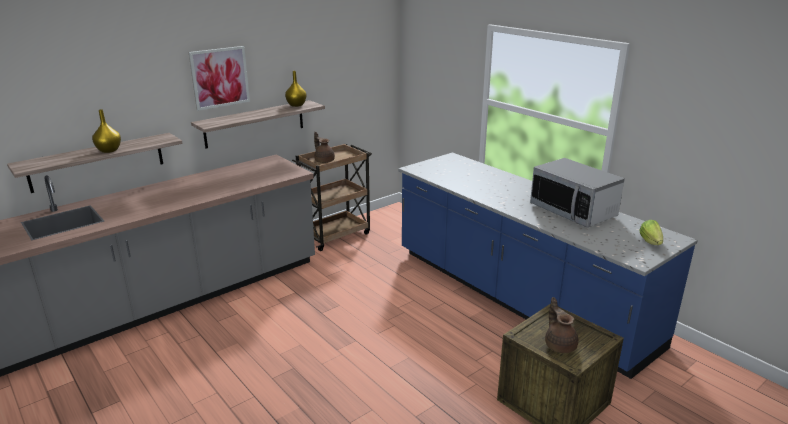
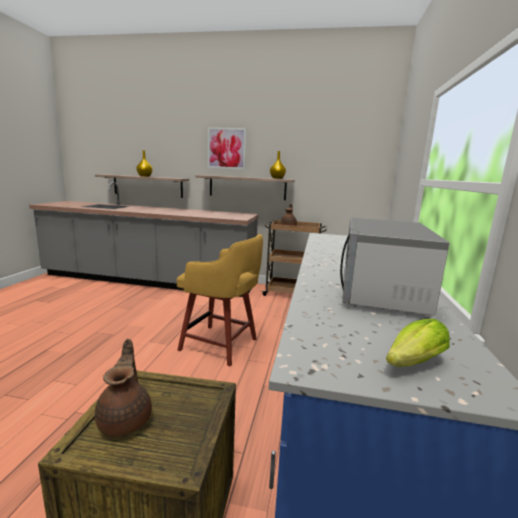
camera: 50 degrees right, 10 degrees down
brown teapot [545,297,578,353] -> brown teapot turned 45 degrees counterclockwise [95,339,152,437]
none -> yellow stool [177,234,263,366]

